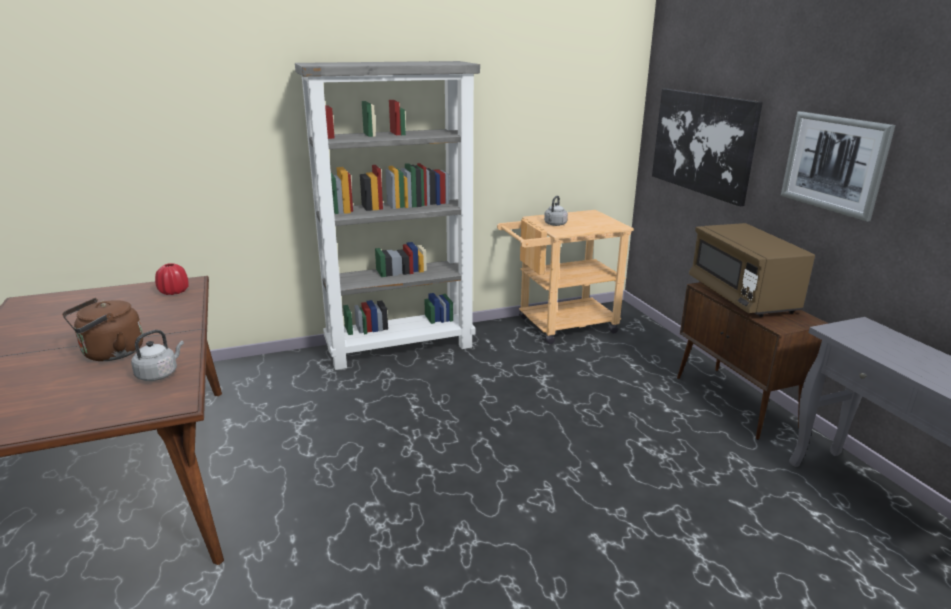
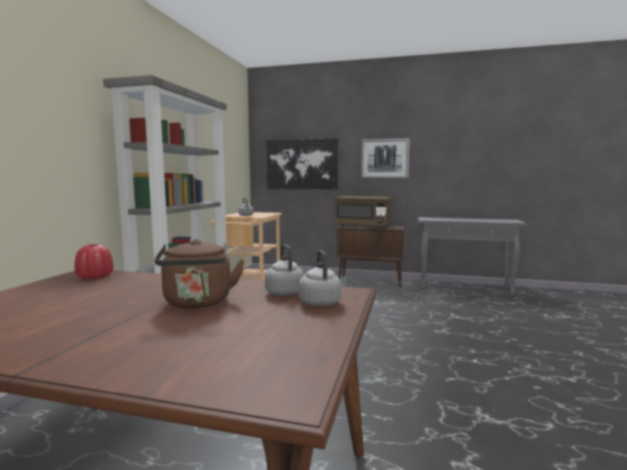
camera: 55 degrees left, 15 degrees down
none -> grey kettle [299,250,342,306]

